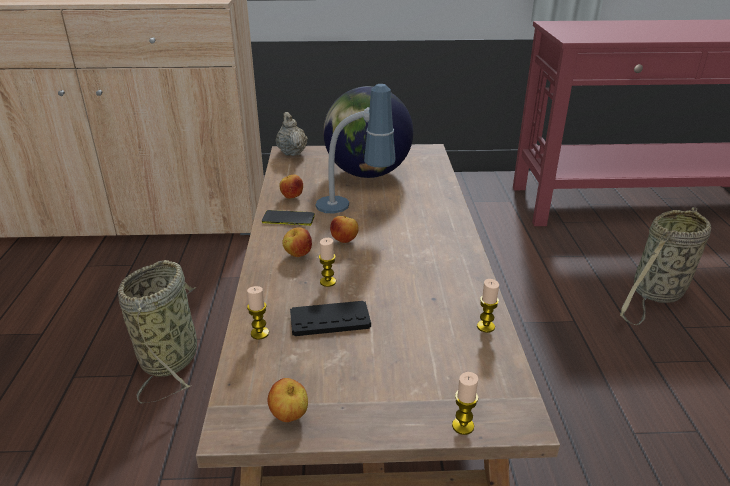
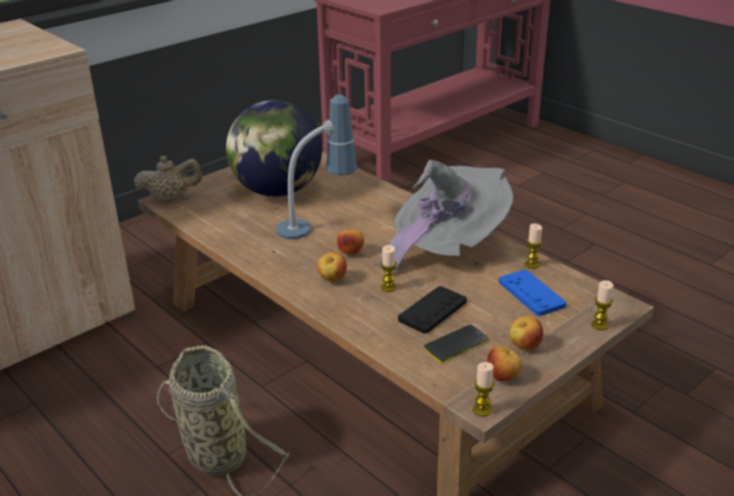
camera: 40 degrees left, 0 degrees up
candle [247,286,269,339] -> candle moved to [473,362,494,417]
phone [262,210,315,226] -> phone moved to [424,325,488,363]
beige teapot [276,112,308,156] -> beige teapot turned 135 degrees clockwise [133,155,202,202]
apple [279,175,303,199] -> apple moved to [509,316,543,350]
basket [620,207,711,325] -> none
none -> grey hat [378,160,513,275]
none -> blue game controller [499,270,566,316]

